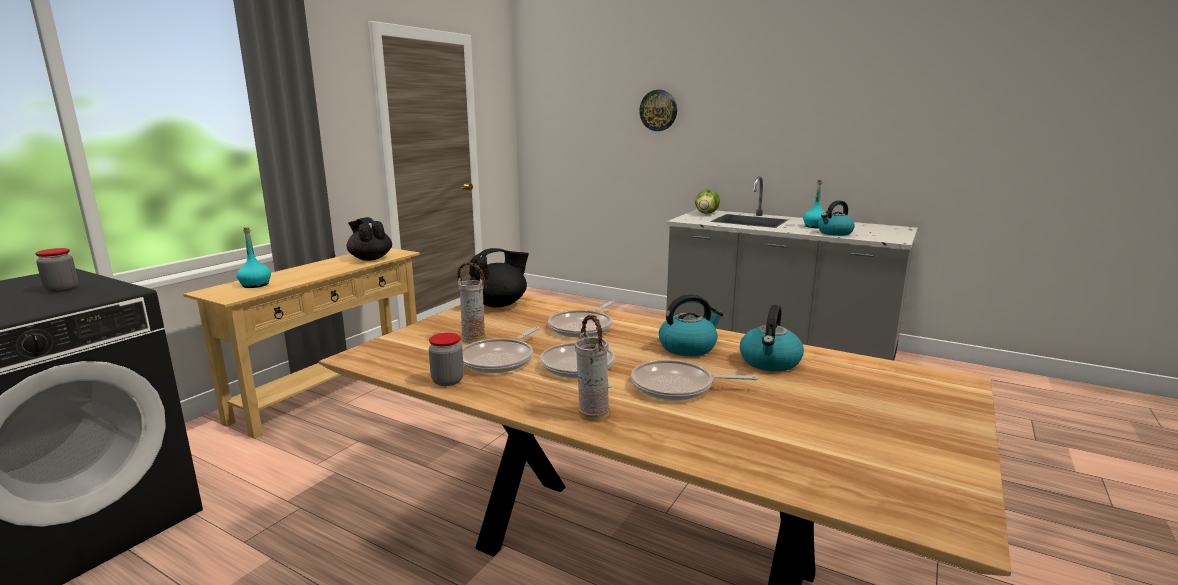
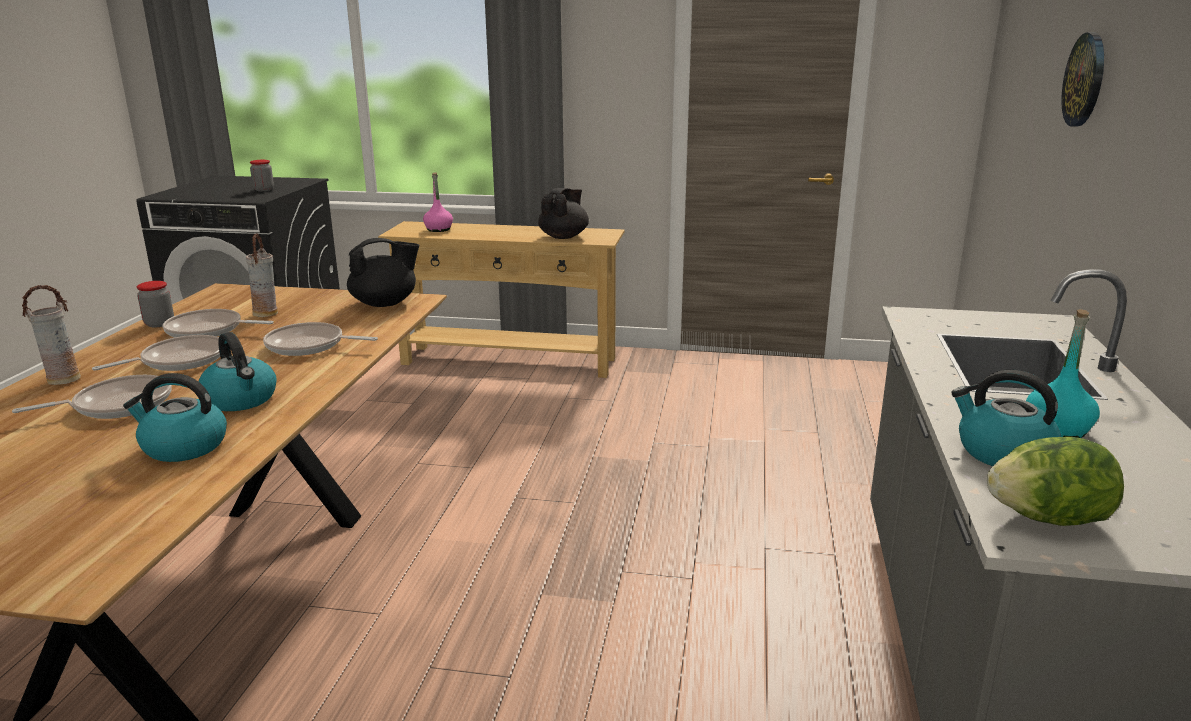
camera: 70 degrees right, 5 degrees up
turquoise bottle [236,227,271,288] -> pink bottle [423,172,453,232]
black teapot [469,248,529,308] -> black teapot turned 60 degrees counterclockwise [347,238,419,307]
frying pan [631,360,758,401] -> frying pan turned 75 degrees clockwise [12,375,171,419]
lettuce [695,190,720,214] -> lettuce moved to [987,437,1124,526]

